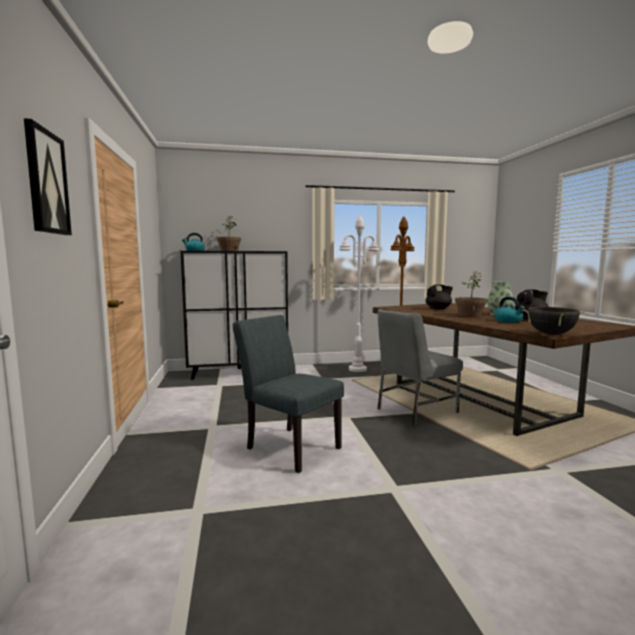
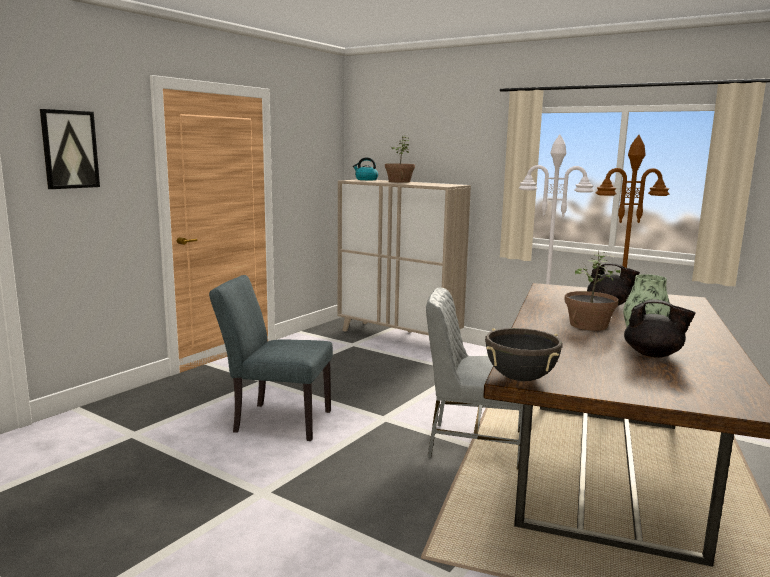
camera: 45 degrees right, 5 degrees up
black cabinet [181,251,288,380] -> beige cabinet [338,179,471,335]
grey chair [233,315,344,473] -> grey chair turned 75 degrees counterclockwise [209,275,333,441]
kettle [495,297,525,323] -> none

